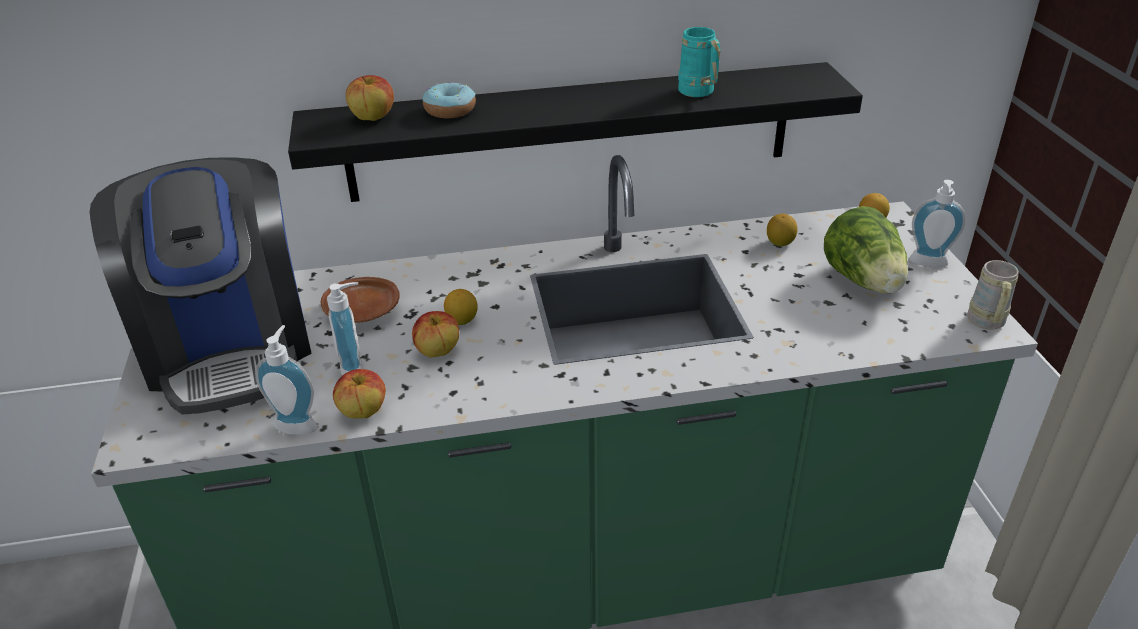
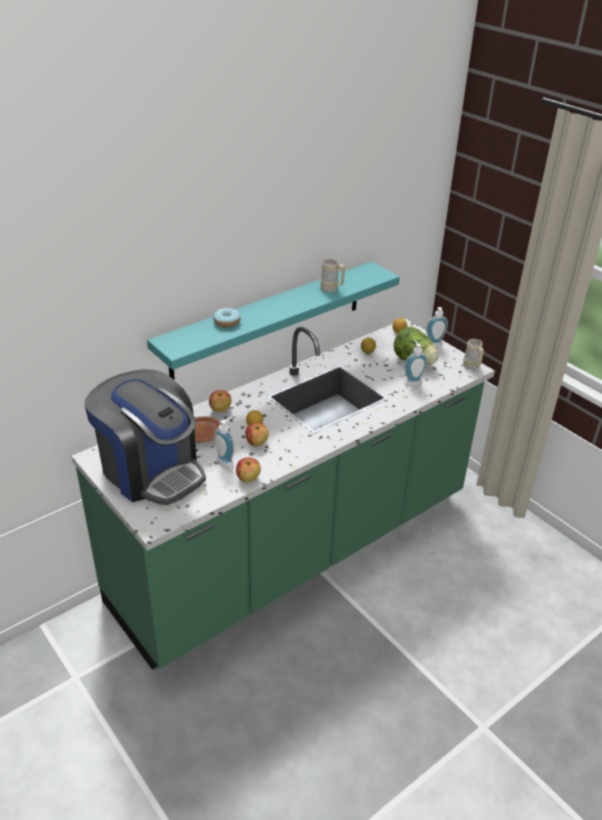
camera: 30 degrees left, 0 degrees up
soap dispenser [255,325,317,435] -> soap dispenser moved to [404,340,428,387]
black shelf [288,62,863,202] -> turquoise shelf [147,262,400,380]
apple [346,75,394,121] -> apple moved to [209,390,231,412]
turquoise mug [678,27,721,97] -> beige mug [321,259,345,292]

